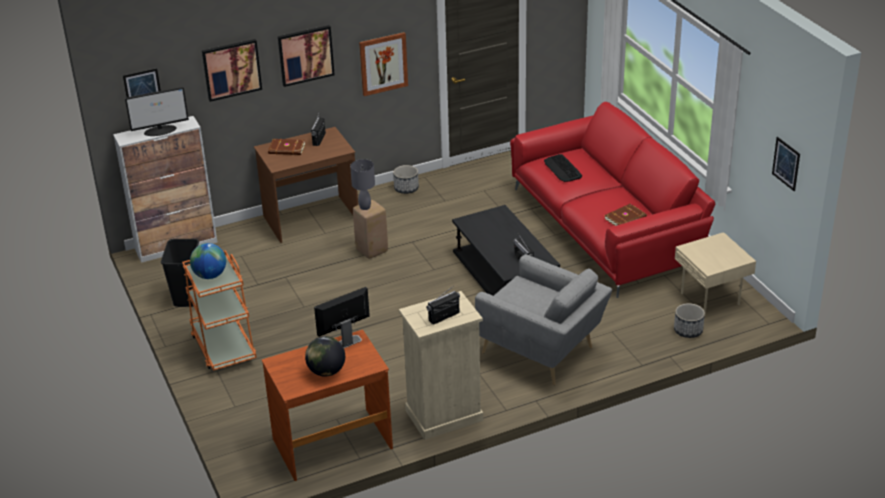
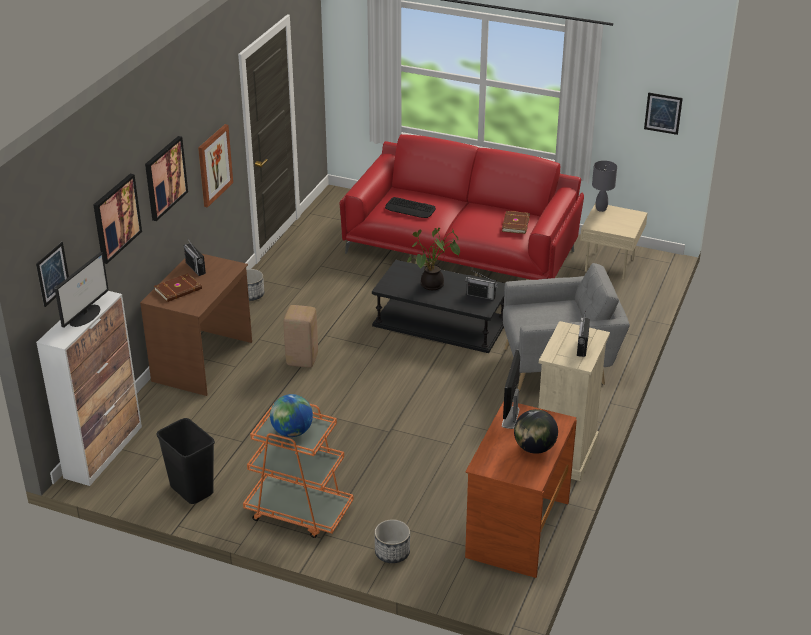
camera: 45 degrees left, 0 degrees up
grey table lamp [350,159,375,210] -> grey table lamp moved to [592,161,617,212]
planter [674,303,705,338] -> planter moved to [375,519,410,563]
none -> potted plant [407,228,460,290]

